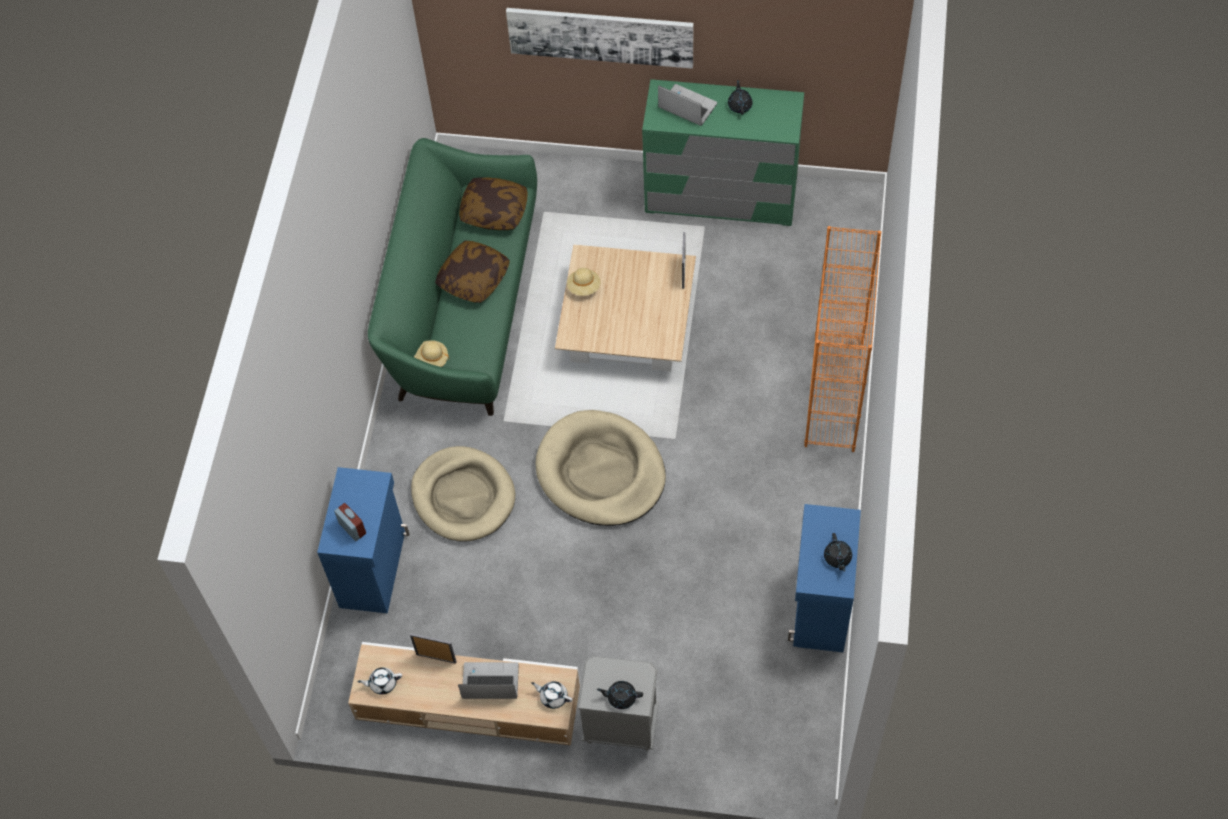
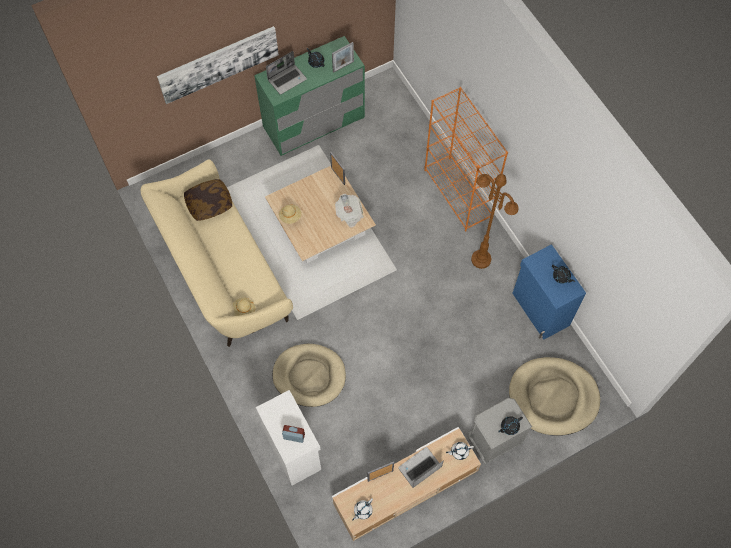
camera: 40 degrees left, 5 degrees up
blue cabinet [317,467,409,614] -> white cabinet [256,390,321,486]
green sofa [368,138,537,416] -> beige sofa [141,159,293,347]
pillow [435,240,510,303] -> none
beige dog bed [535,410,666,526] -> beige dog bed moved to [509,357,600,436]
laptop [658,84,717,126] -> laptop turned 150 degrees clockwise [266,51,307,95]
none -> picture frame [332,42,354,73]
none -> newspaper [335,194,364,228]
none -> brown floor lamp [471,174,518,269]

